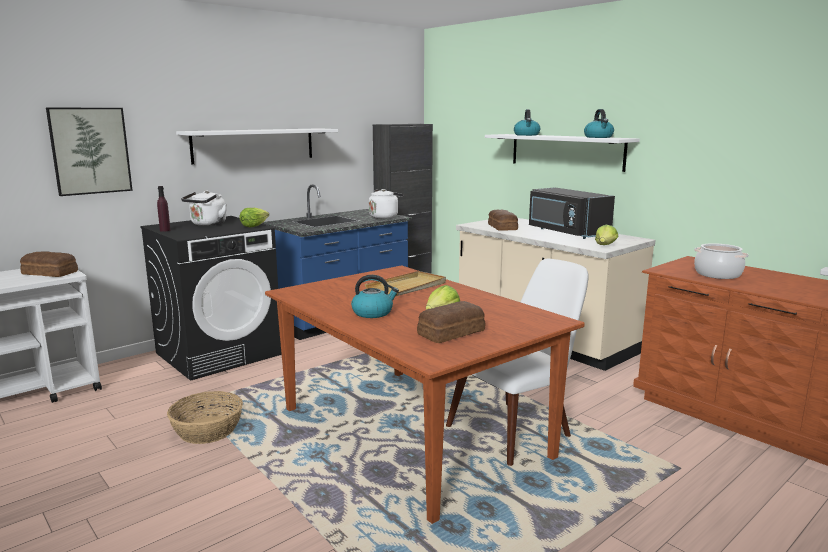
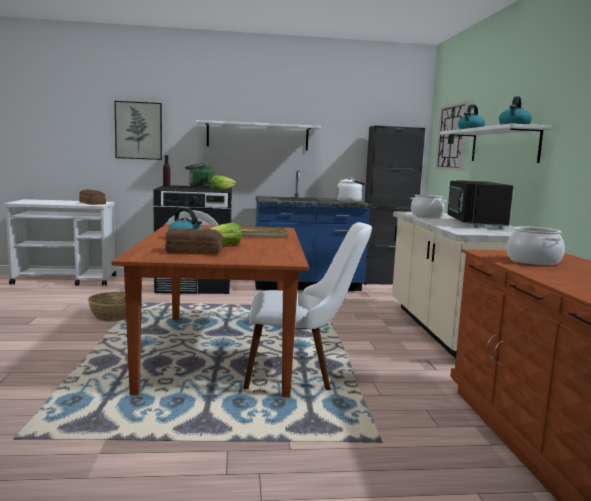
camera: 35 degrees right, 5 degrees down
white kettle [181,190,227,226] -> green kettle [185,163,214,188]
bread [488,210,518,231] -> cooking pot [410,195,446,217]
lettuce [595,225,619,245] -> none
none -> wall clock [435,102,469,171]

